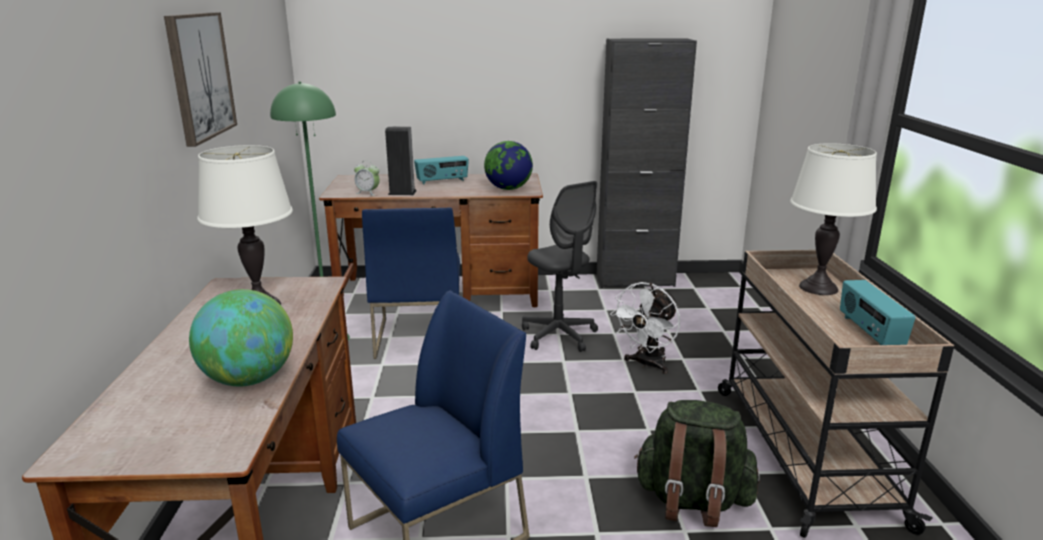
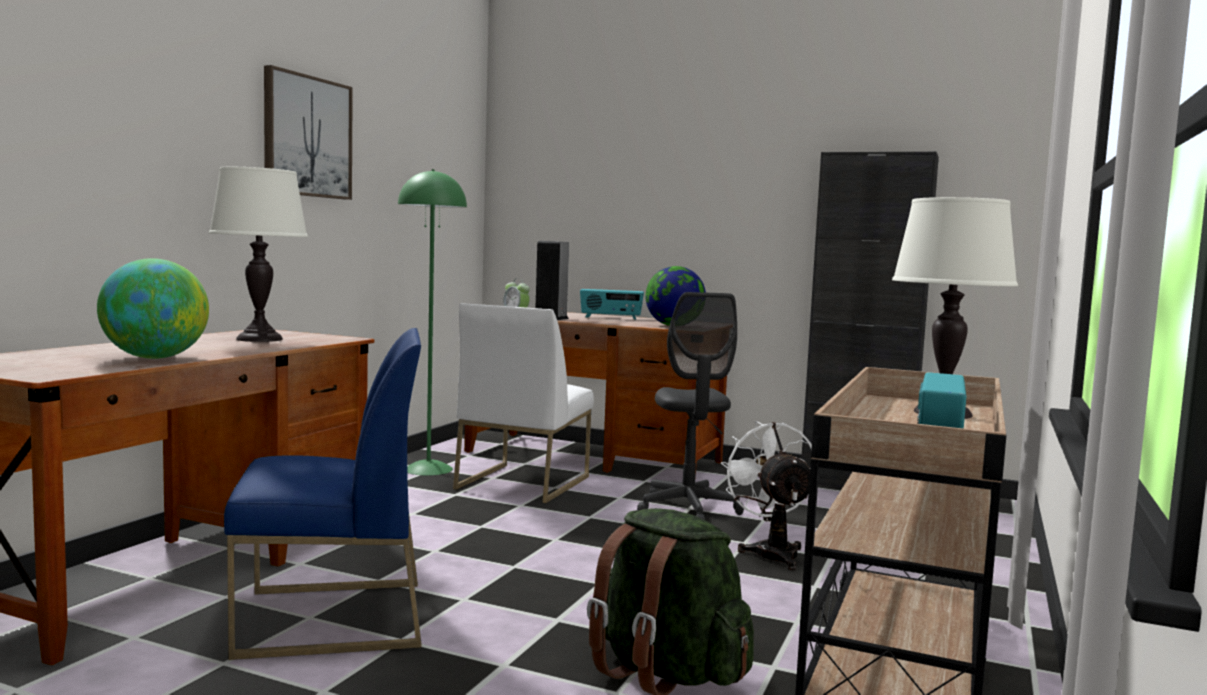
camera: 25 degrees right, 15 degrees down
blue chair [362,207,460,359] -> white chair [453,303,594,503]
white fan [610,282,680,374] -> white fan turned 105 degrees clockwise [721,421,812,570]

